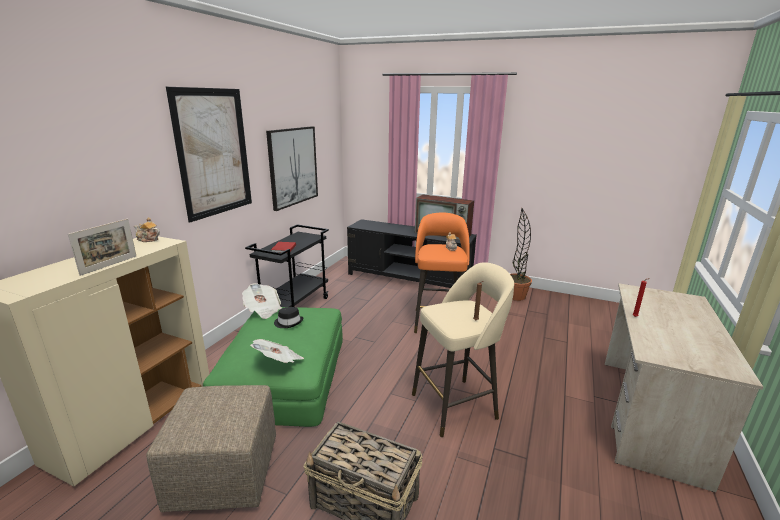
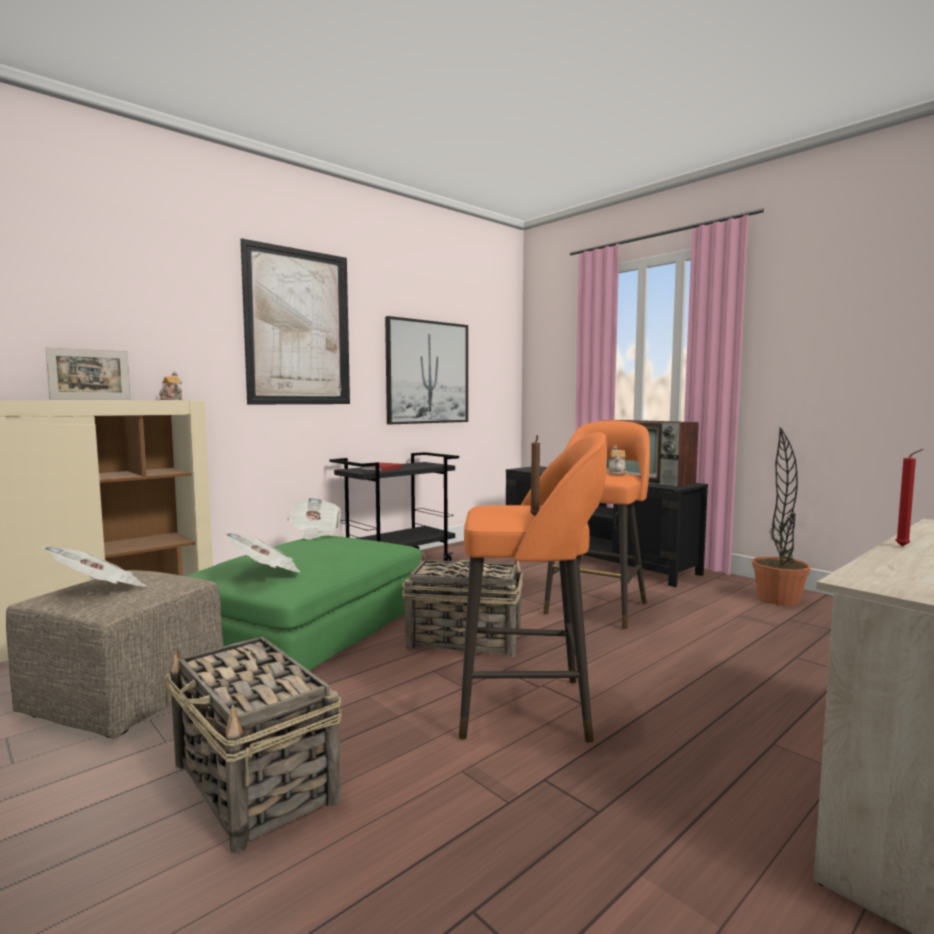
camera: 25 degrees right, 15 degrees down
black hat [274,307,303,328] -> none
beige stool [412,262,514,437] -> orange stool [459,432,607,743]
none -> newspaper [41,547,146,586]
none -> basket [402,552,523,658]

